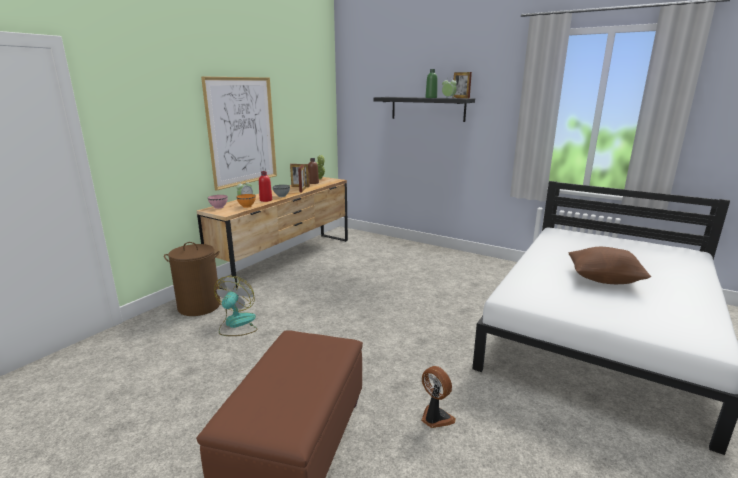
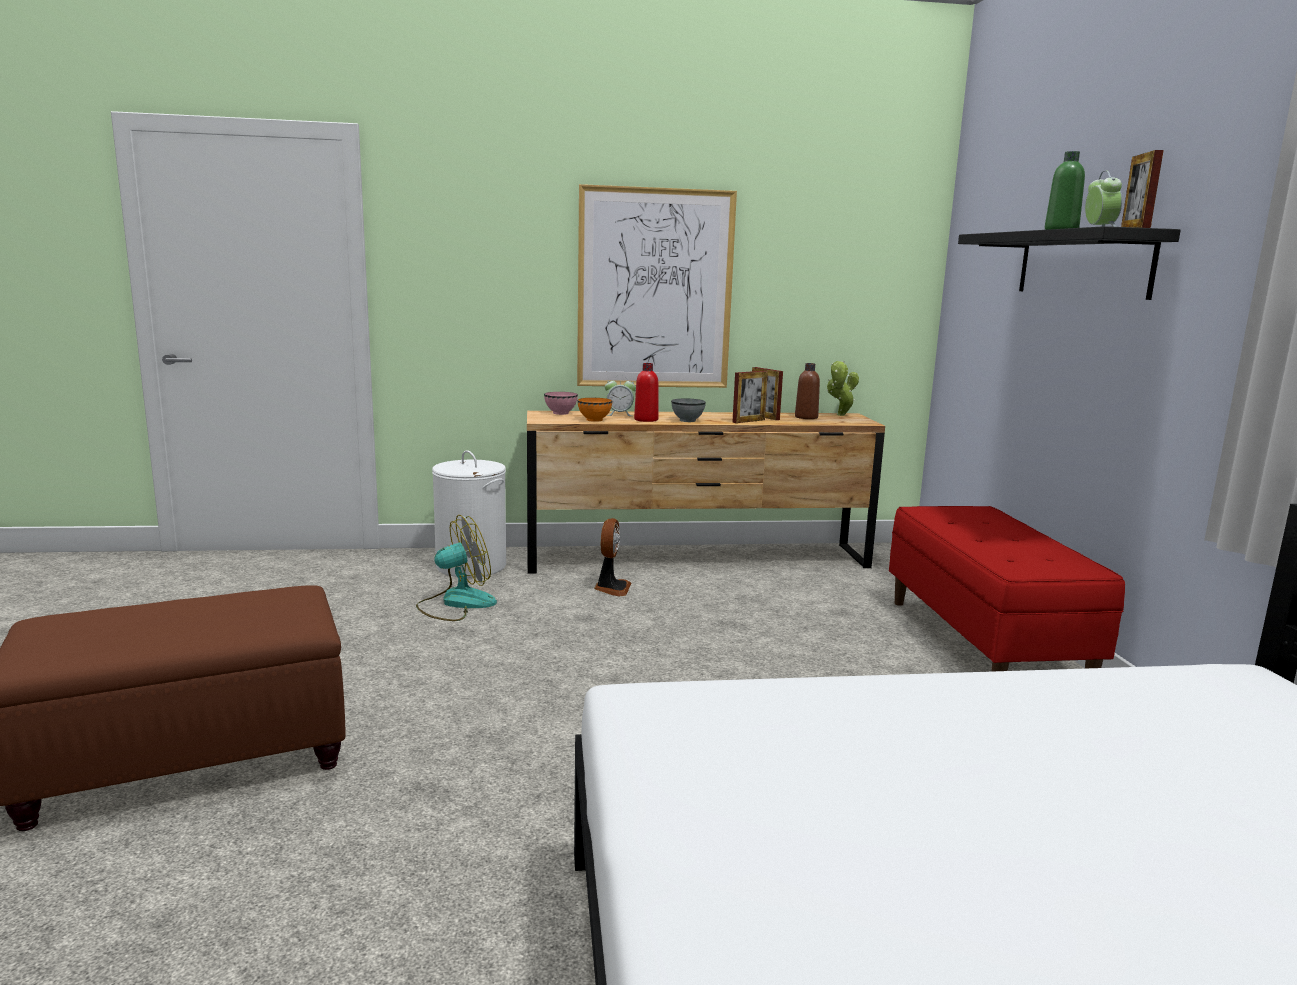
camera: 50 degrees right, 5 degrees down
brown laundry basket [164,242,221,316] -> white laundry basket [432,450,506,578]
fan [421,366,456,428] -> fan moved to [594,518,631,597]
brown pillow [569,247,651,284] -> none
none -> red bench [889,506,1125,671]

